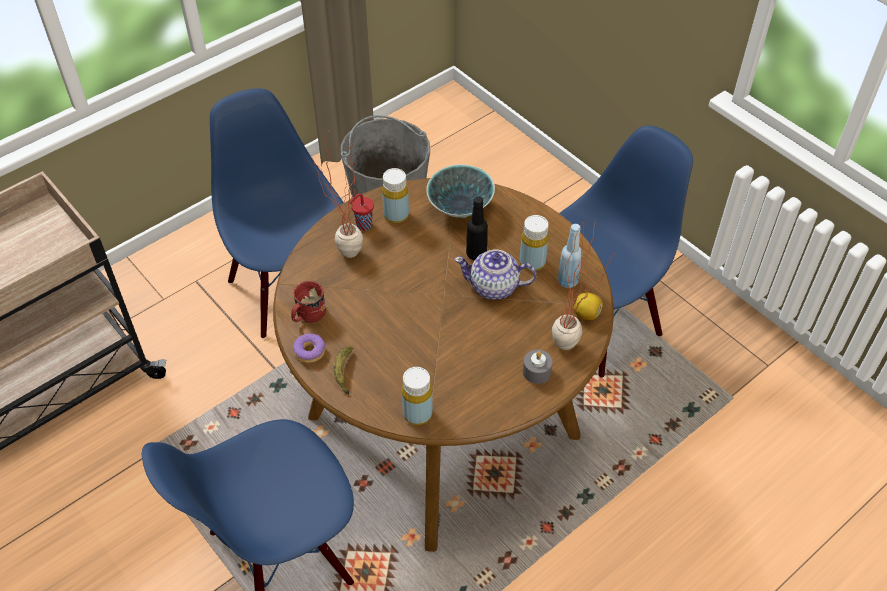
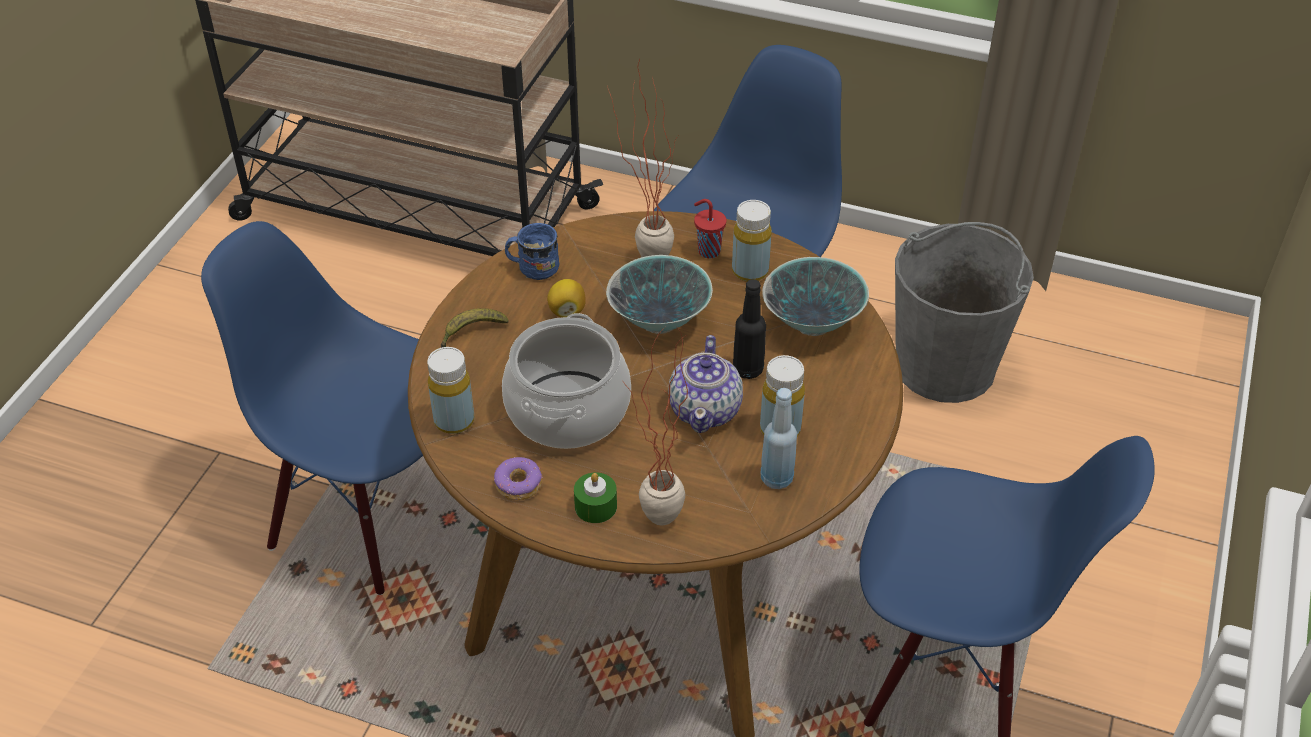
camera: 60 degrees right, 5 degrees down
red mug [291,281,326,324] -> blue mug [505,223,559,280]
donut [293,334,325,363] -> donut moved to [494,457,543,500]
teapot [454,250,537,300] -> teapot turned 150 degrees counterclockwise [669,335,743,433]
grey candle [523,350,552,384] -> green candle [574,472,617,523]
lemon [573,292,603,320] -> lemon moved to [547,279,586,318]
none -> cooking pot [502,313,631,449]
none -> bowl [606,255,713,334]

